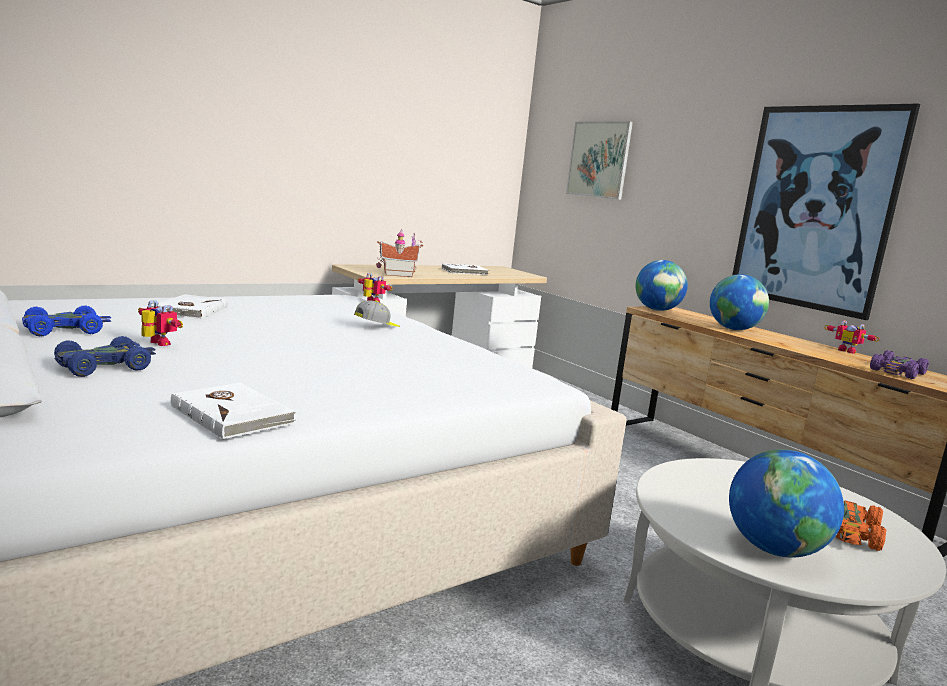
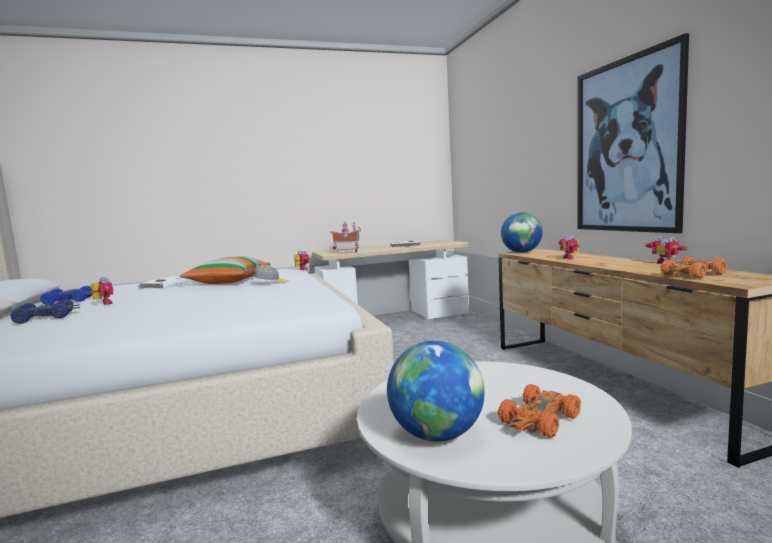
camera: 20 degrees right, 5 degrees down
white book [171,383,296,439] -> none
picture [566,121,633,200] -> none
globe [710,274,769,330] -> toy robot [559,235,579,259]
purple toy car [870,350,929,379] -> orange toy car [661,256,728,279]
none -> pillow [179,256,270,284]

